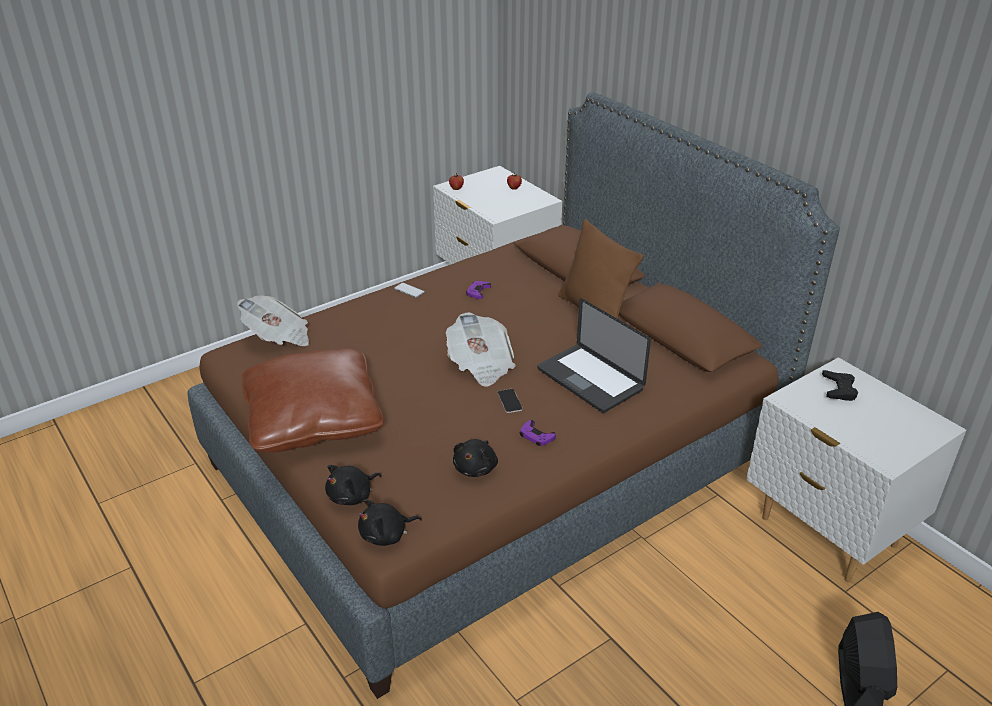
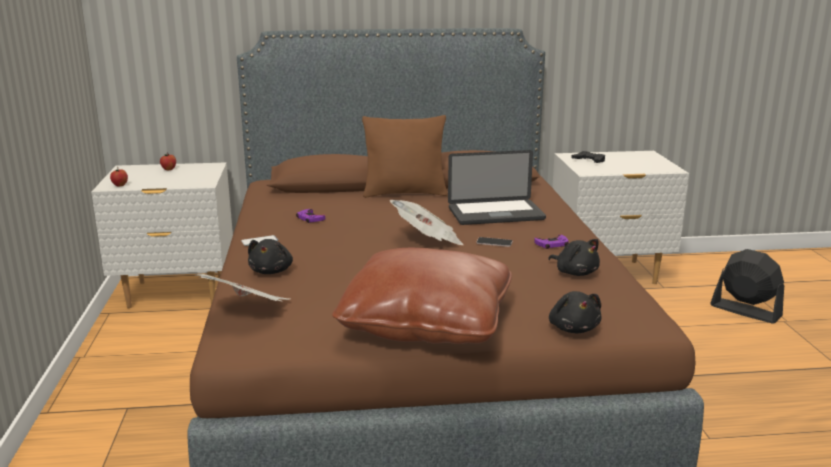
camera: 60 degrees left, 15 degrees down
black plush toy [358,499,422,546] -> black plush toy moved to [248,239,293,274]

